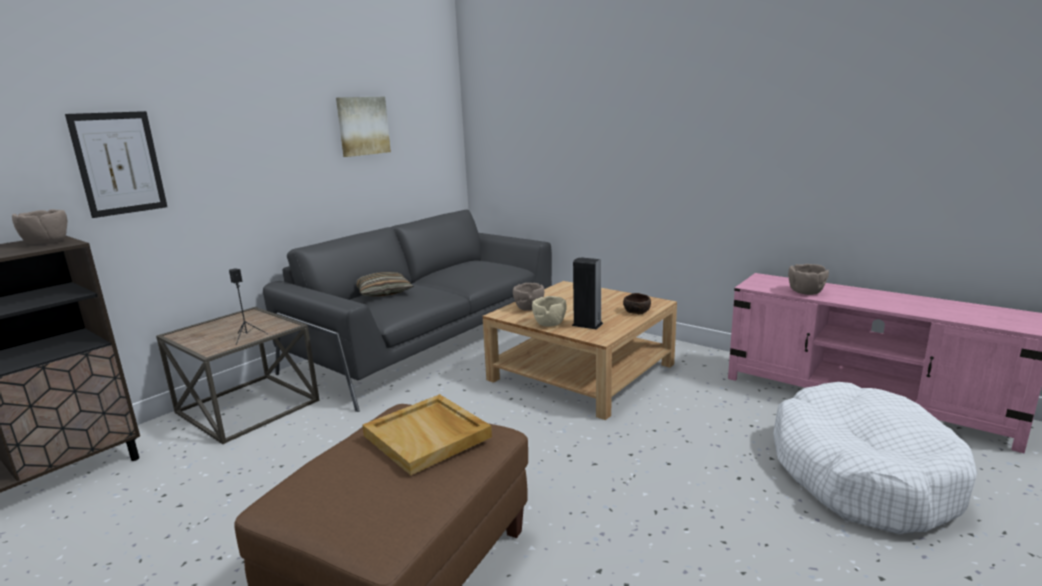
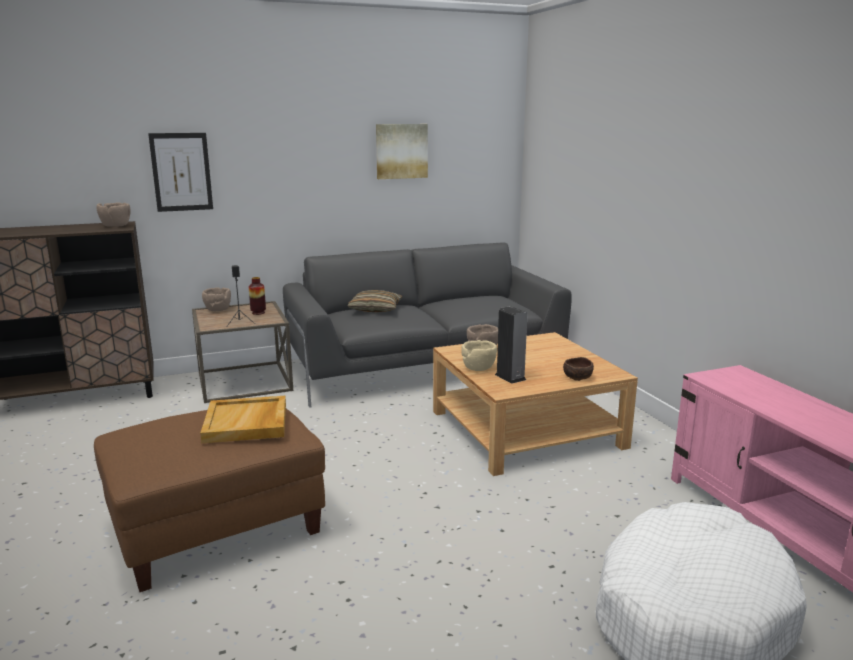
camera: 30 degrees right, 0 degrees up
brown bowl [788,264,829,295] -> brown bowl moved to [202,288,231,311]
none -> vase [249,277,266,315]

